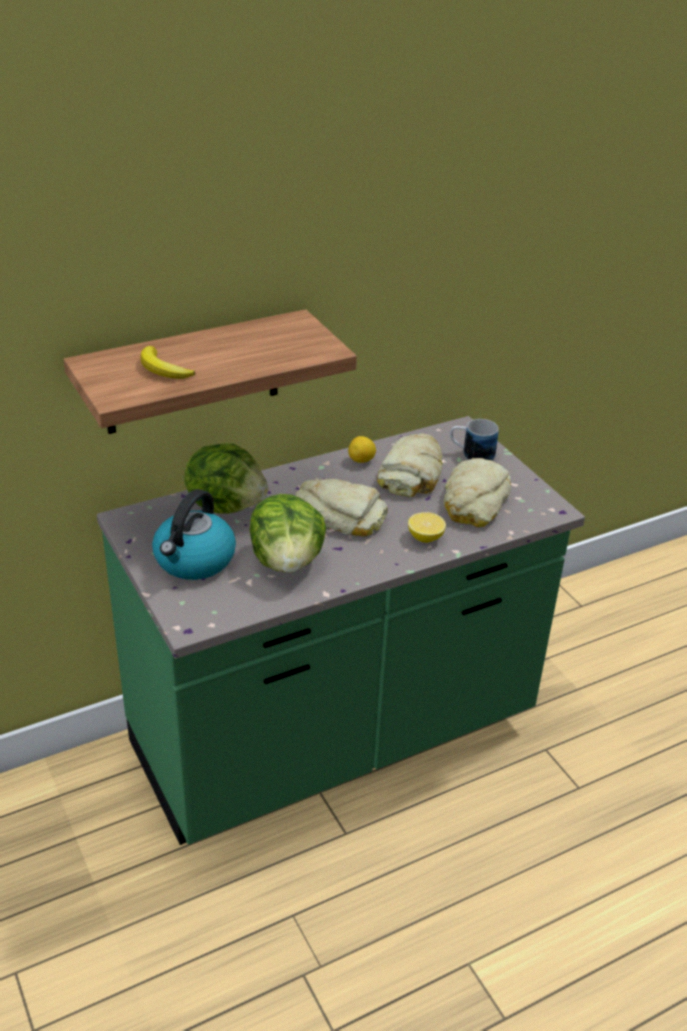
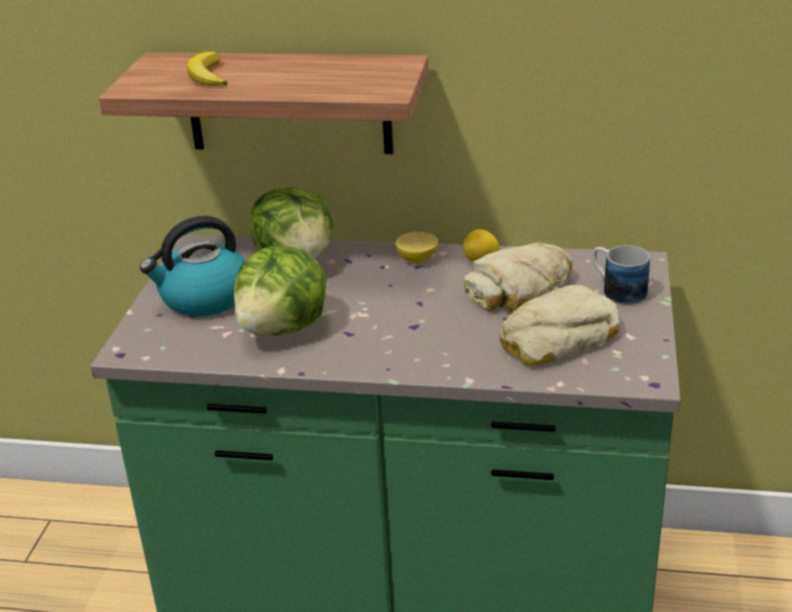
camera: 40 degrees right, 5 degrees down
bread [295,479,388,536] -> none
lemon [408,512,446,543] -> lemon moved to [396,232,438,263]

